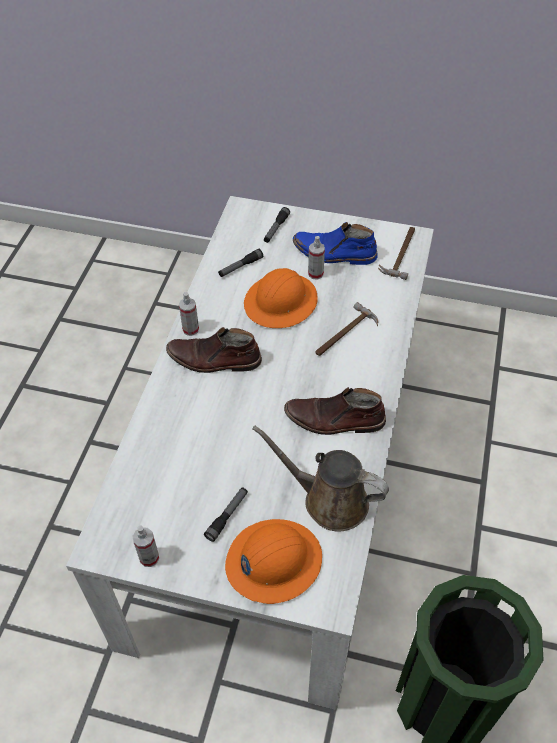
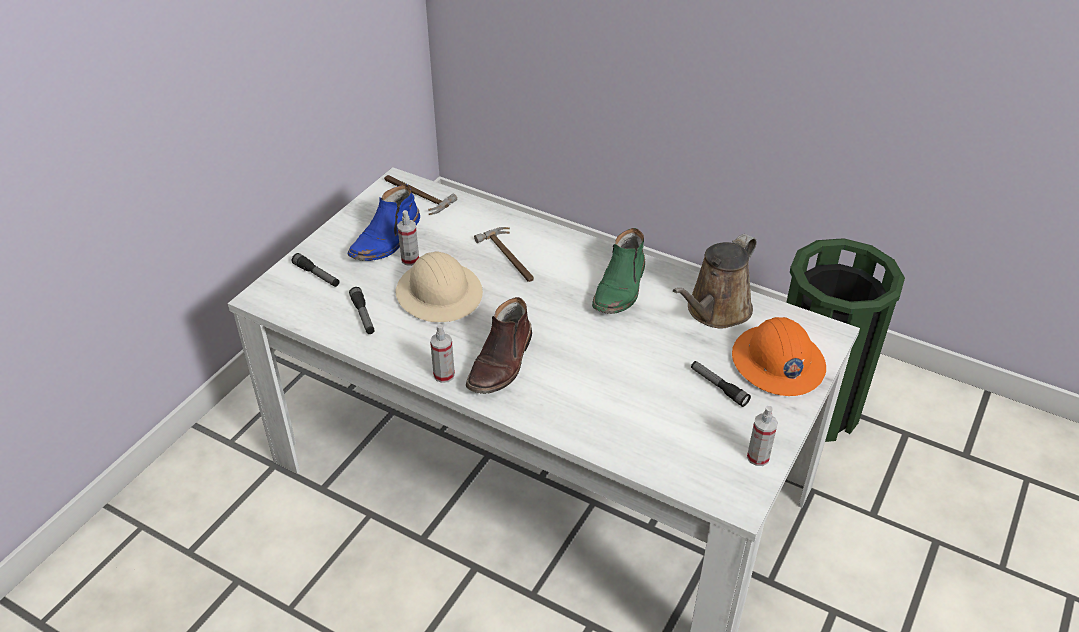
camera: 75 degrees left, 10 degrees down
orange hard hat [244,268,318,328] -> beige hard hat [395,251,483,322]
brown boot [284,387,386,435] -> green boot [592,228,645,314]

